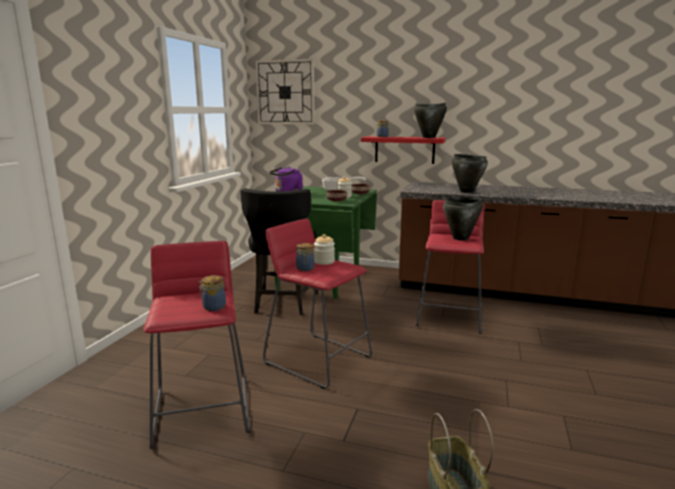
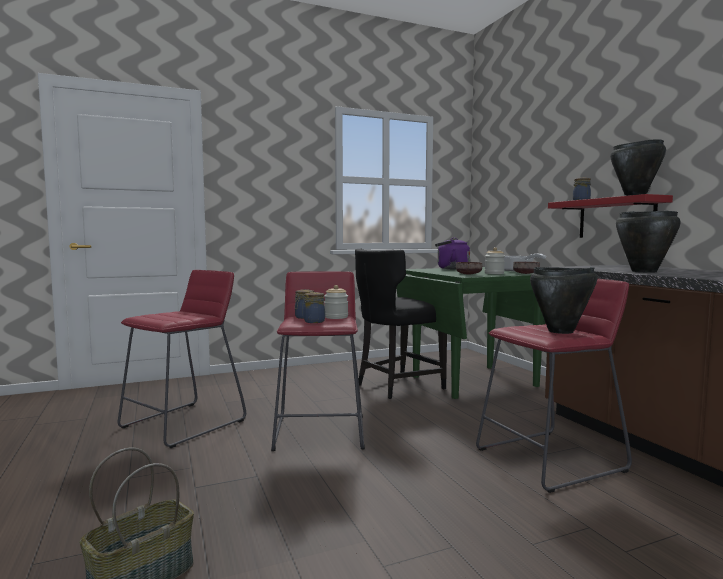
camera: 50 degrees right, 10 degrees down
jar [199,275,226,311] -> jar moved to [304,292,325,323]
wall clock [255,59,315,125] -> none

